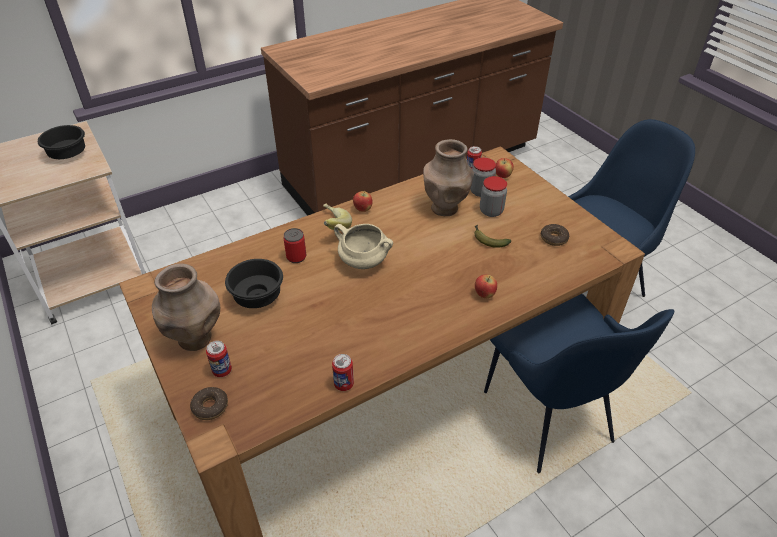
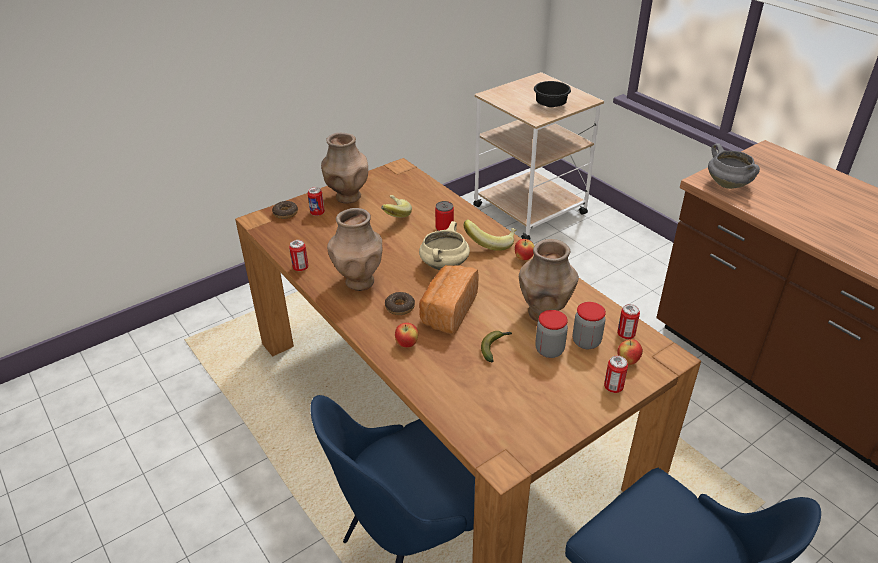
camera: 85 degrees right, 5 degrees down
black bowl [225,259,283,308] -> banana [381,195,412,218]
donut [541,224,569,246] -> donut moved to [385,292,415,315]
none -> brown vase [327,208,382,291]
none -> bread [419,265,479,334]
none -> can [604,356,628,393]
none -> grey cooking pot [708,143,760,189]

